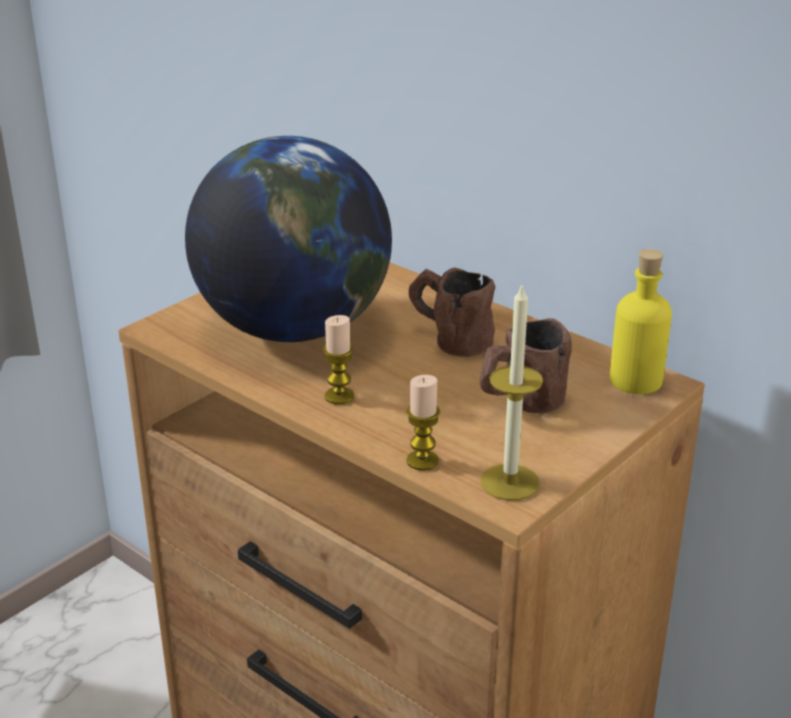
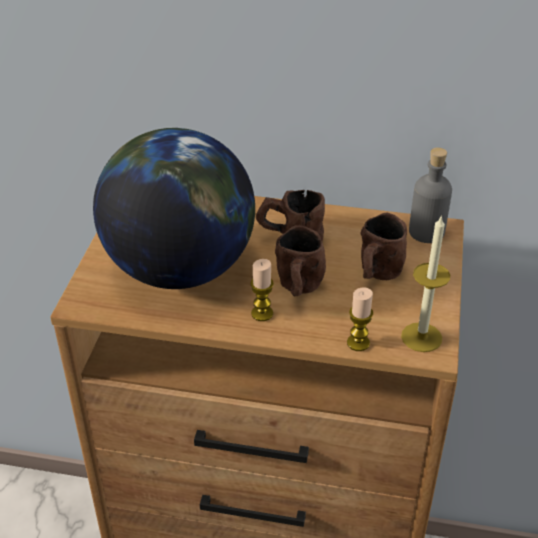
camera: 30 degrees left, 10 degrees up
yellow bottle [610,249,672,394] -> grey bottle [409,147,452,243]
none -> brown mug [275,226,326,296]

